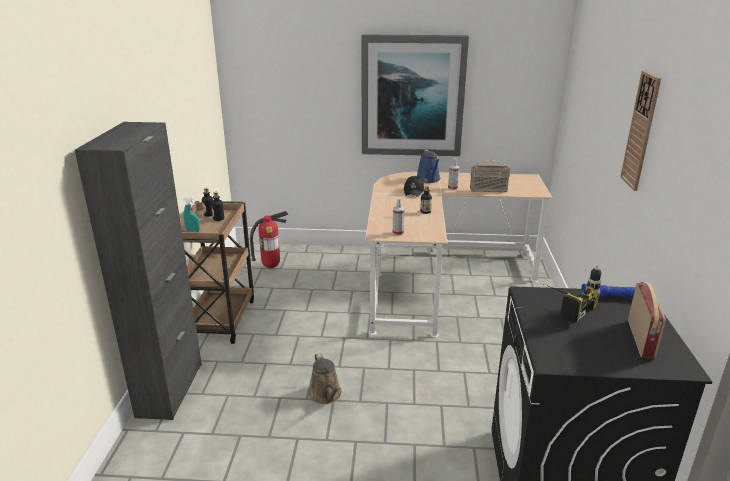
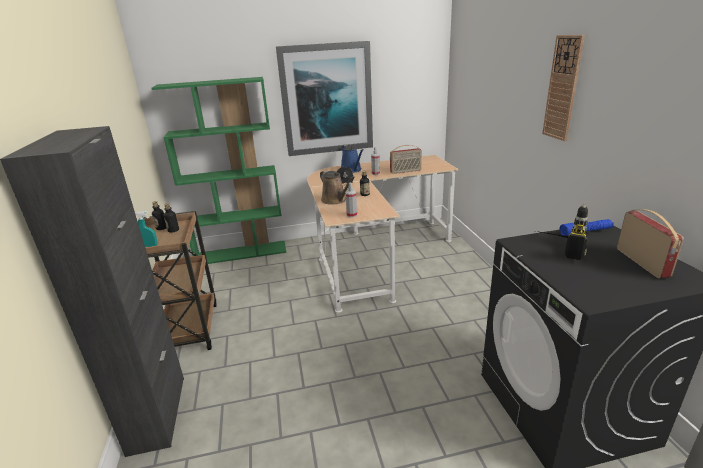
camera: 15 degrees left, 0 degrees up
fire extinguisher [250,211,288,268] -> none
brown watering can [309,353,342,404] -> brown watering can moved to [320,170,354,205]
none -> green bookcase [151,77,287,264]

